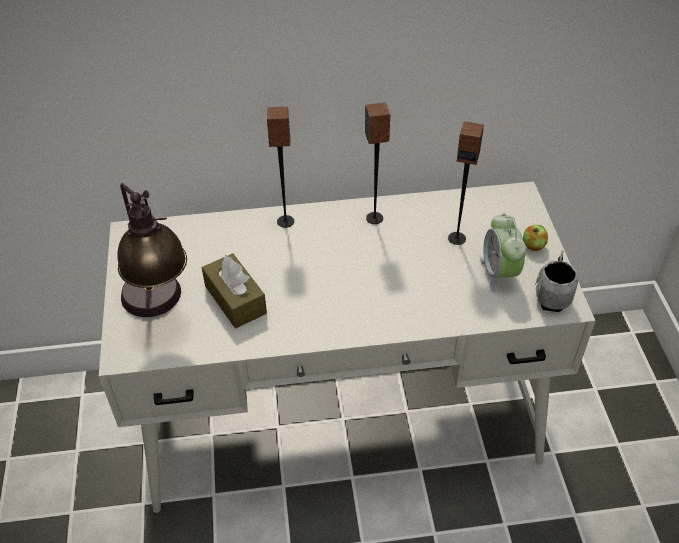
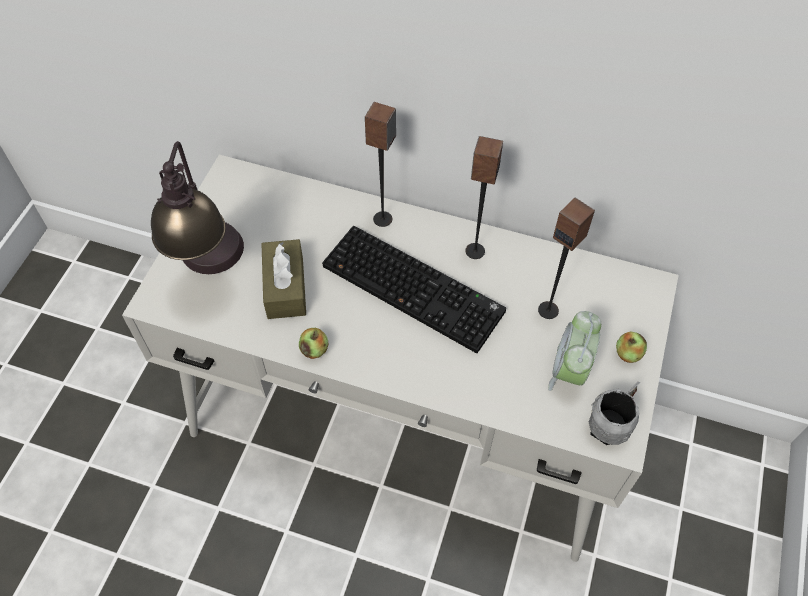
camera: 25 degrees right, 10 degrees up
none -> apple [299,328,328,359]
none -> keyboard [322,226,506,353]

